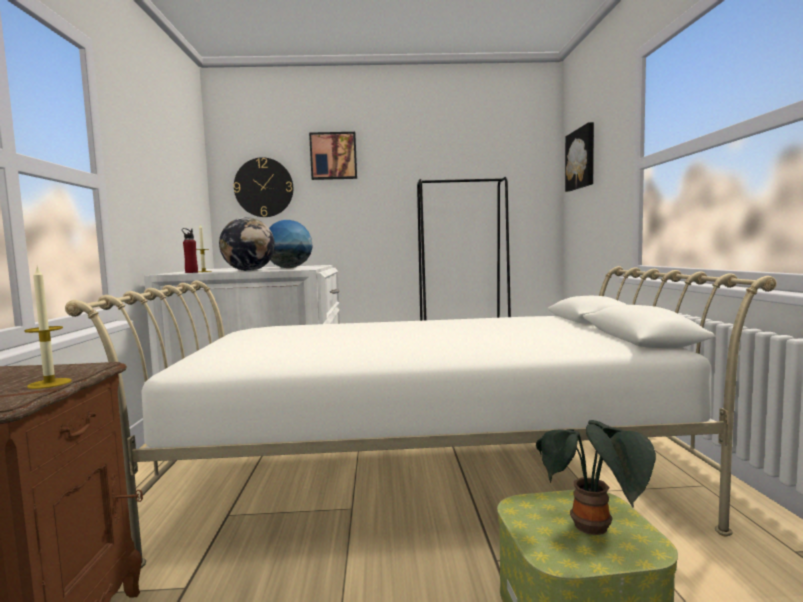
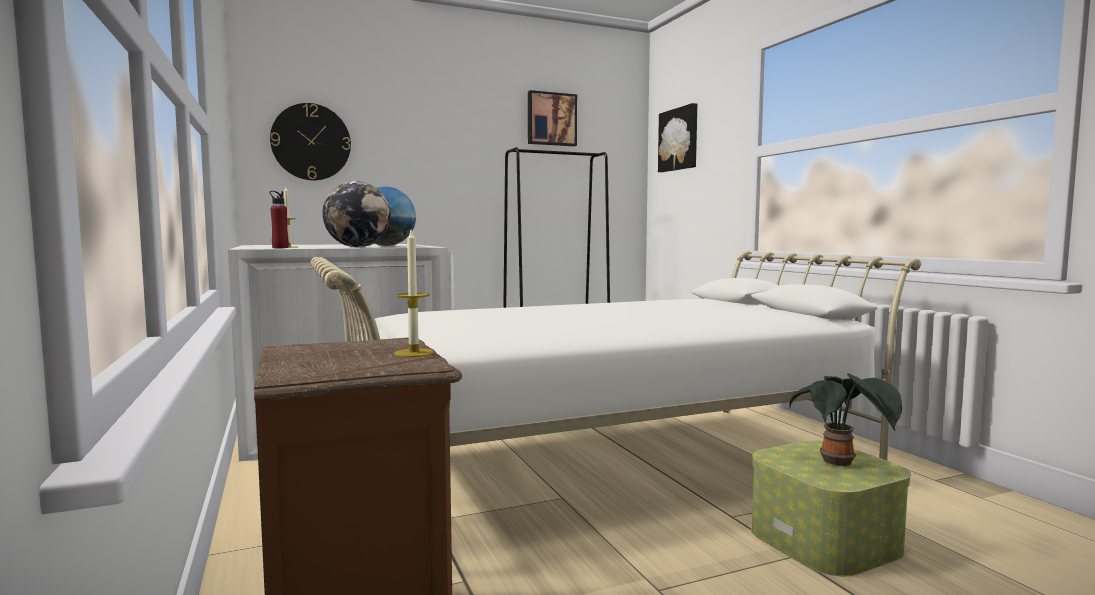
camera: 20 degrees left, 0 degrees up
picture [309,132,357,180] -> picture moved to [528,90,577,146]

